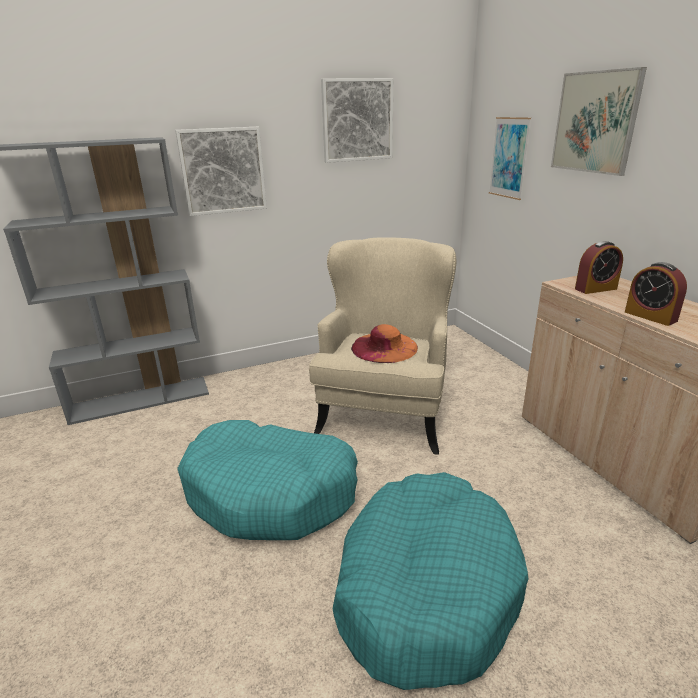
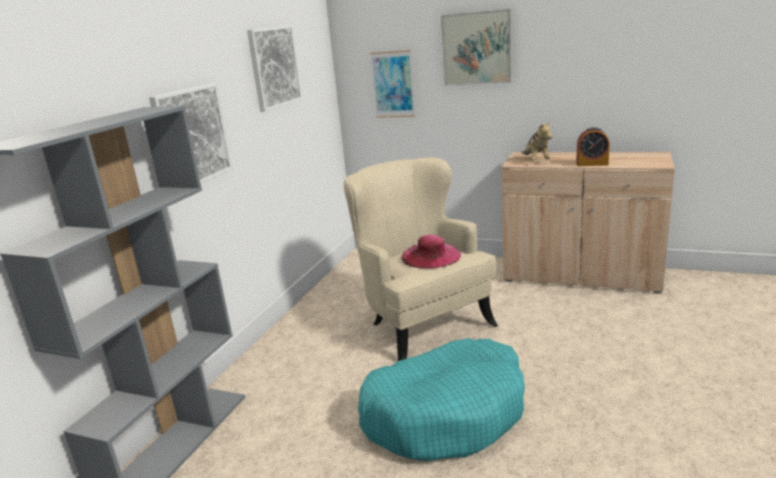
camera: 45 degrees left, 5 degrees down
turquoise dog bed [333,472,529,690] -> none
orange hat [351,324,418,363] -> pink hat [402,234,461,269]
alarm clock [575,241,623,294] -> plush toy [521,121,552,160]

